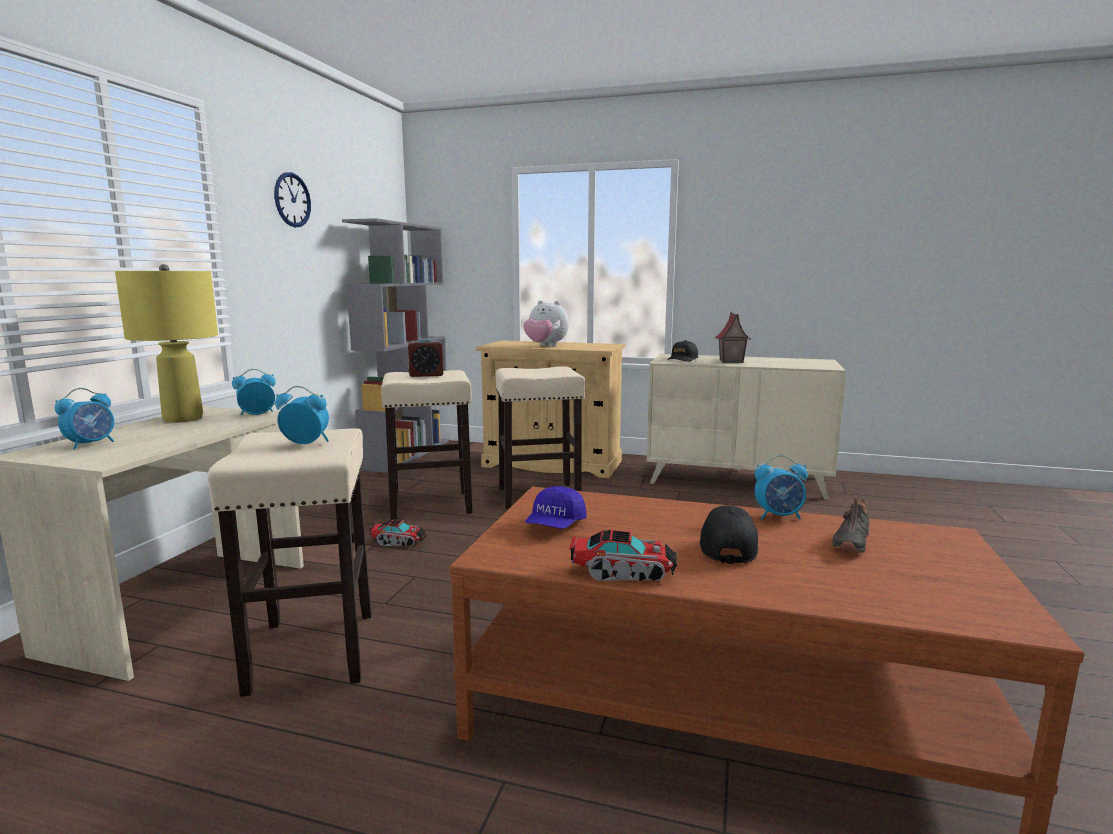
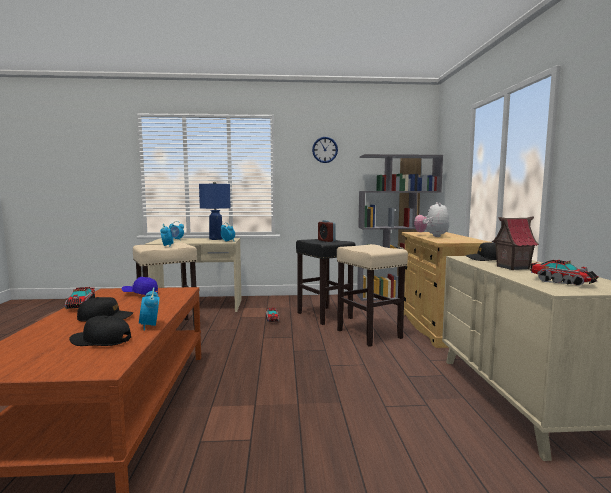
camera: 70 degrees right, 5 degrees down
yellow table lamp [115,264,218,423] -> blue table lamp [199,182,231,240]
beige stool [381,370,472,520] -> black stool [296,239,356,325]
black shoe [832,496,869,553] -> black cap [69,316,131,346]
none -> toy truck [530,260,599,286]

